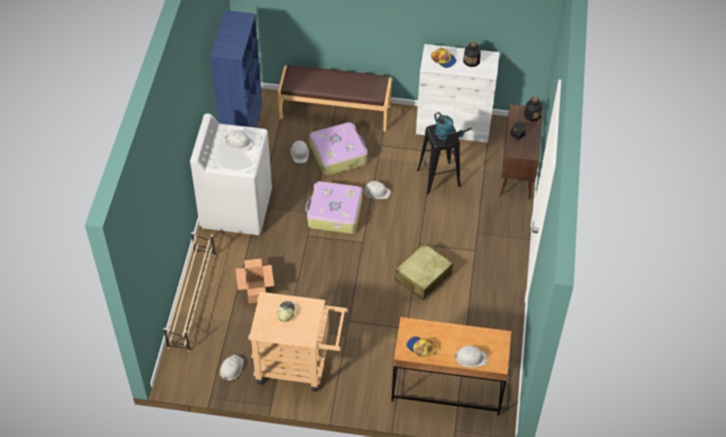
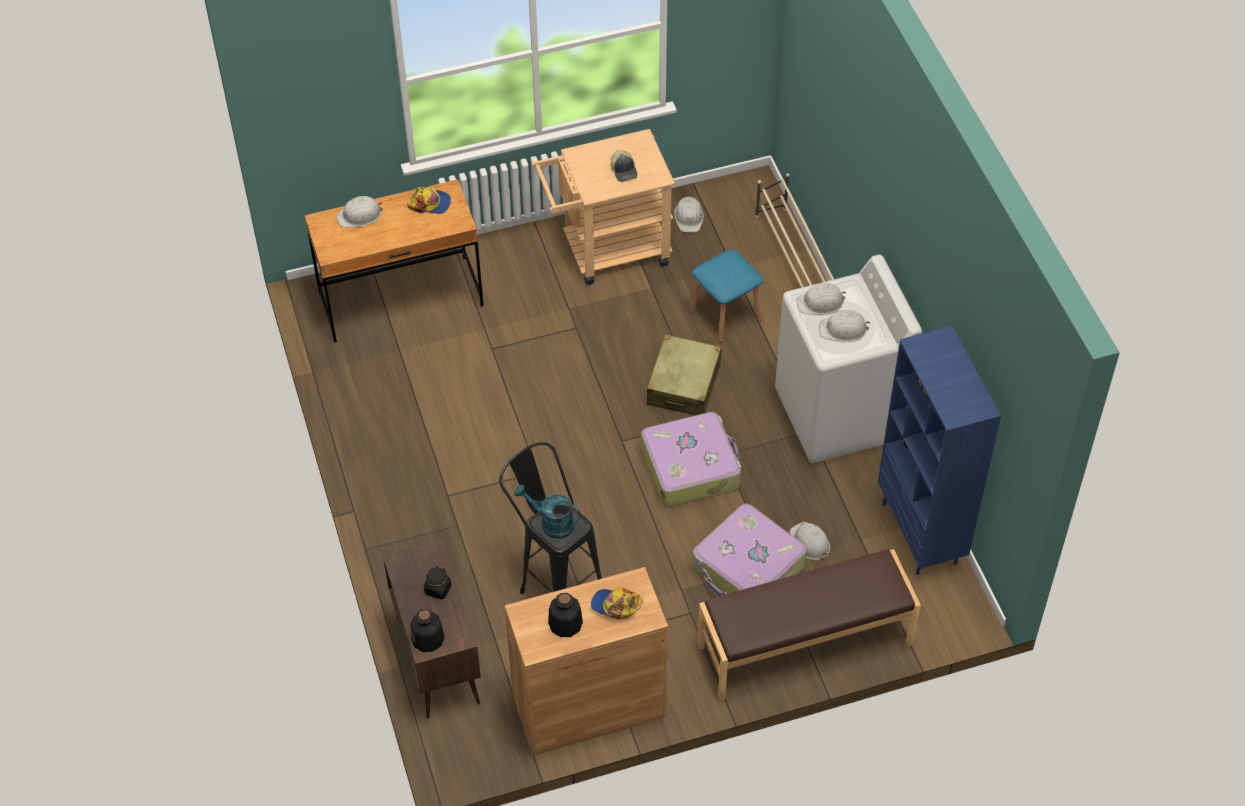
camera: 155 degrees right, 0 degrees up
cardboard box [236,259,274,303] -> blue stool [690,249,763,343]
white hard hat [362,181,391,199] -> white hard hat moved to [796,283,846,315]
beige suitcase [395,244,453,300] -> beige suitcase moved to [647,335,721,415]
white cabinet [416,44,500,143] -> brown cabinet [505,567,668,756]

